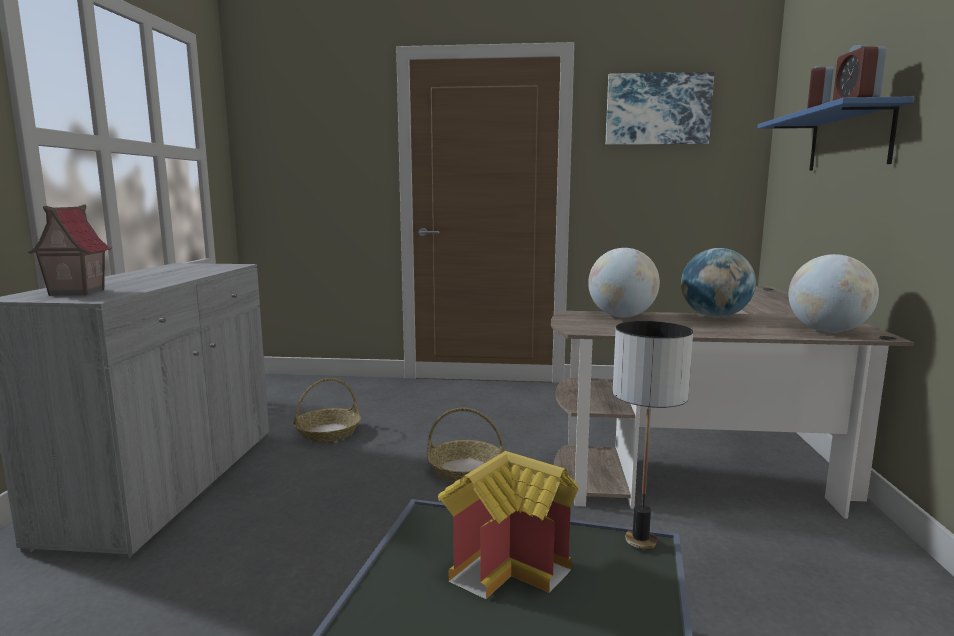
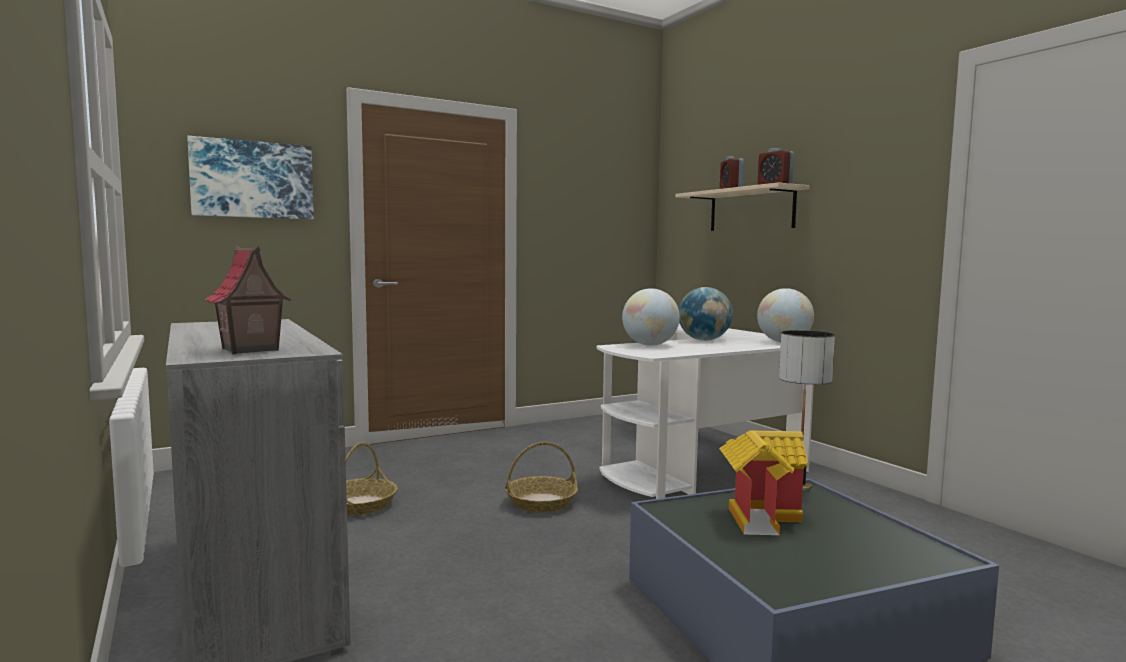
camera: 35 degrees left, 5 degrees down
brown desk [551,286,914,519] -> white desk [596,322,814,499]
picture [606,72,714,145] -> picture moved to [187,136,314,219]
blue shelf [757,96,914,171] -> beige shelf [675,182,810,231]

